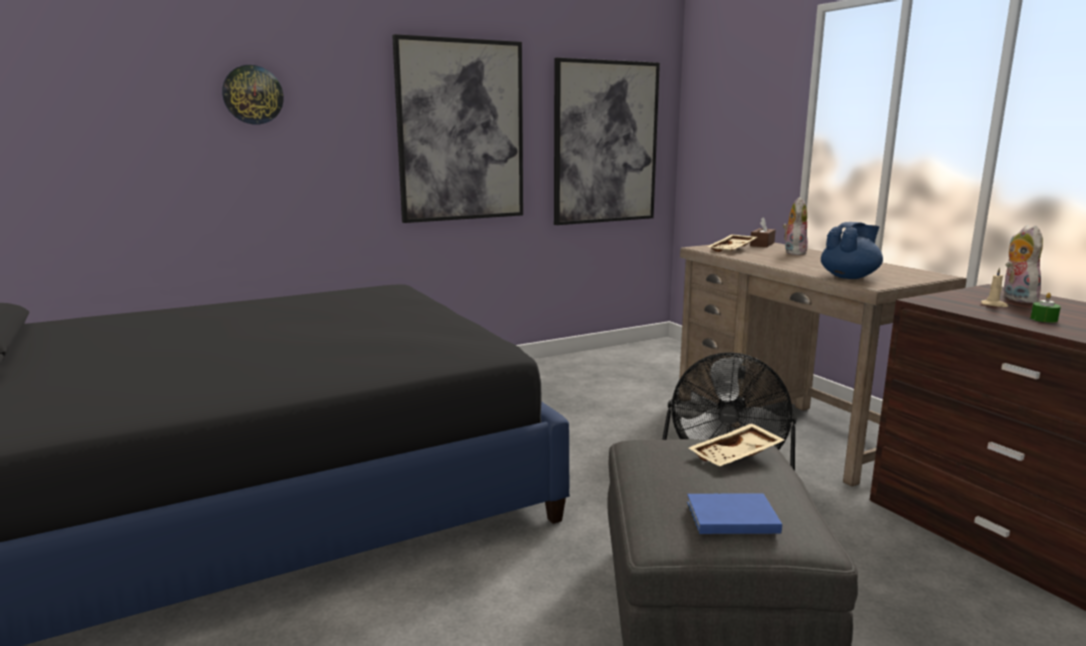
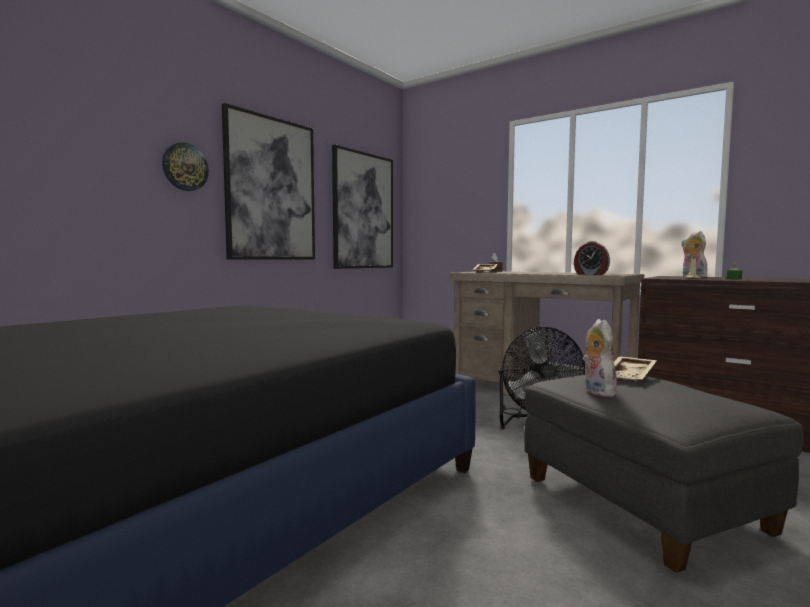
camera: 25 degrees left, 10 degrees down
wall clock [222,65,284,124] -> wall clock moved to [162,143,209,191]
blue book [687,493,782,534] -> none
plush toy [783,197,808,255] -> plush toy moved to [582,319,619,397]
blue teapot [821,222,883,279] -> alarm clock [574,241,610,275]

